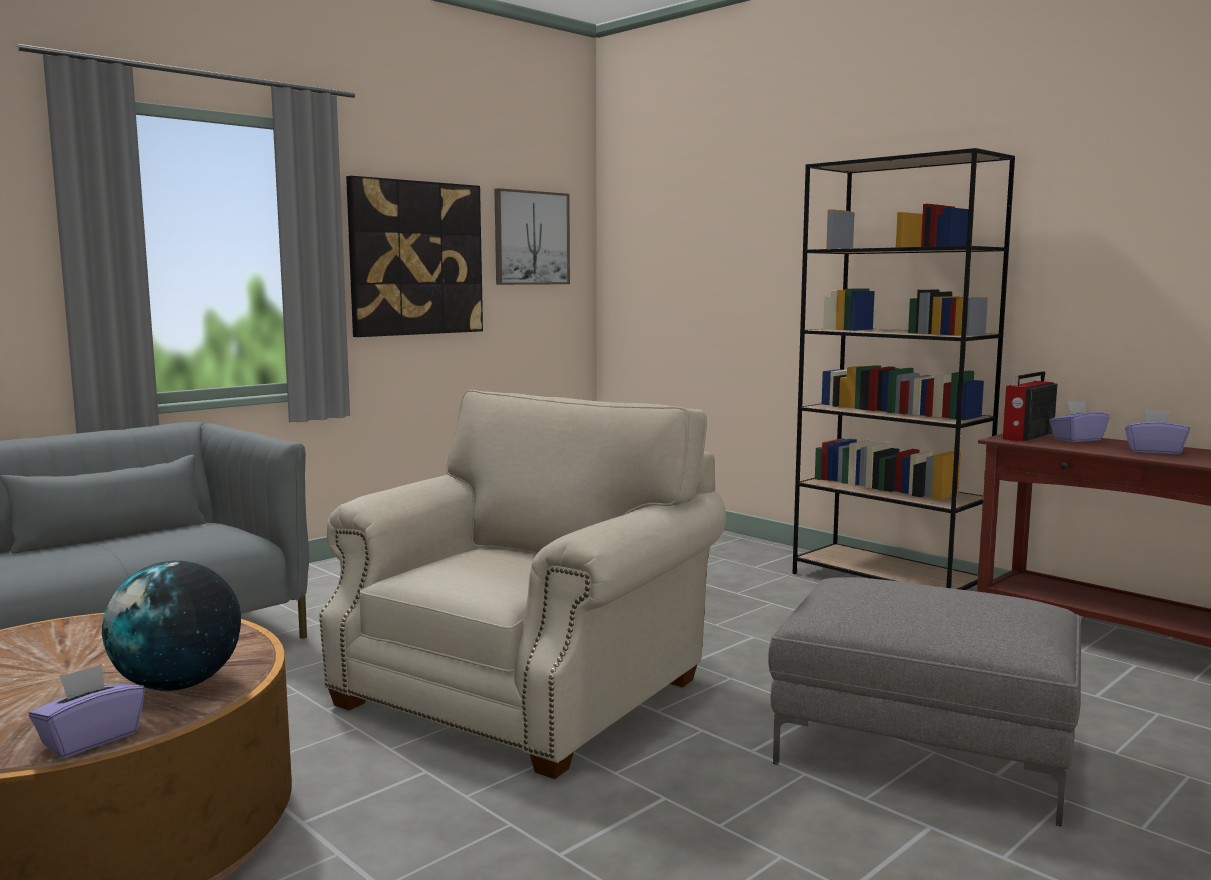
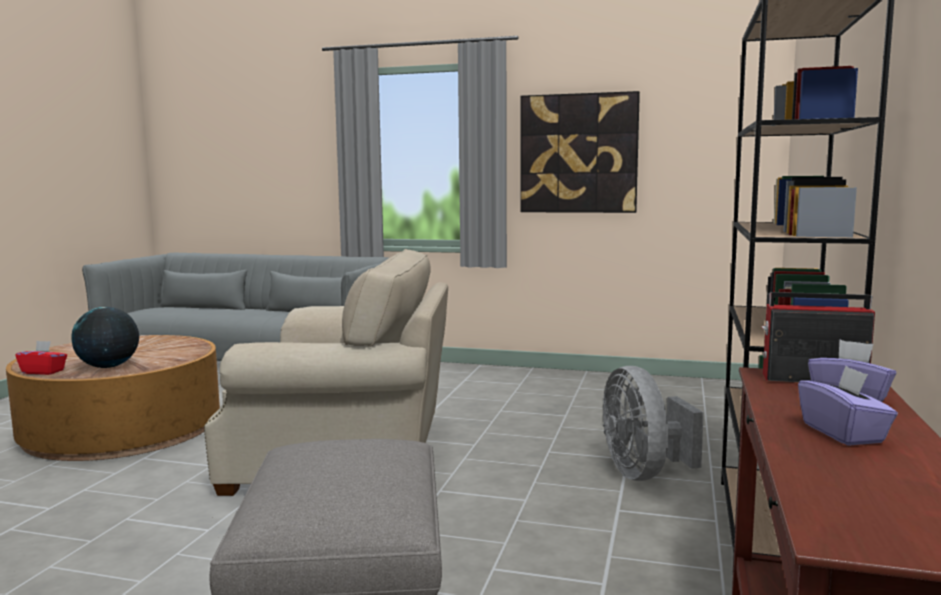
camera: 60 degrees right, 0 degrees up
purple tissue box [29,664,145,758] -> red tissue box [15,341,67,375]
picture [494,188,570,285] -> none
none -> grey fan [603,366,704,481]

